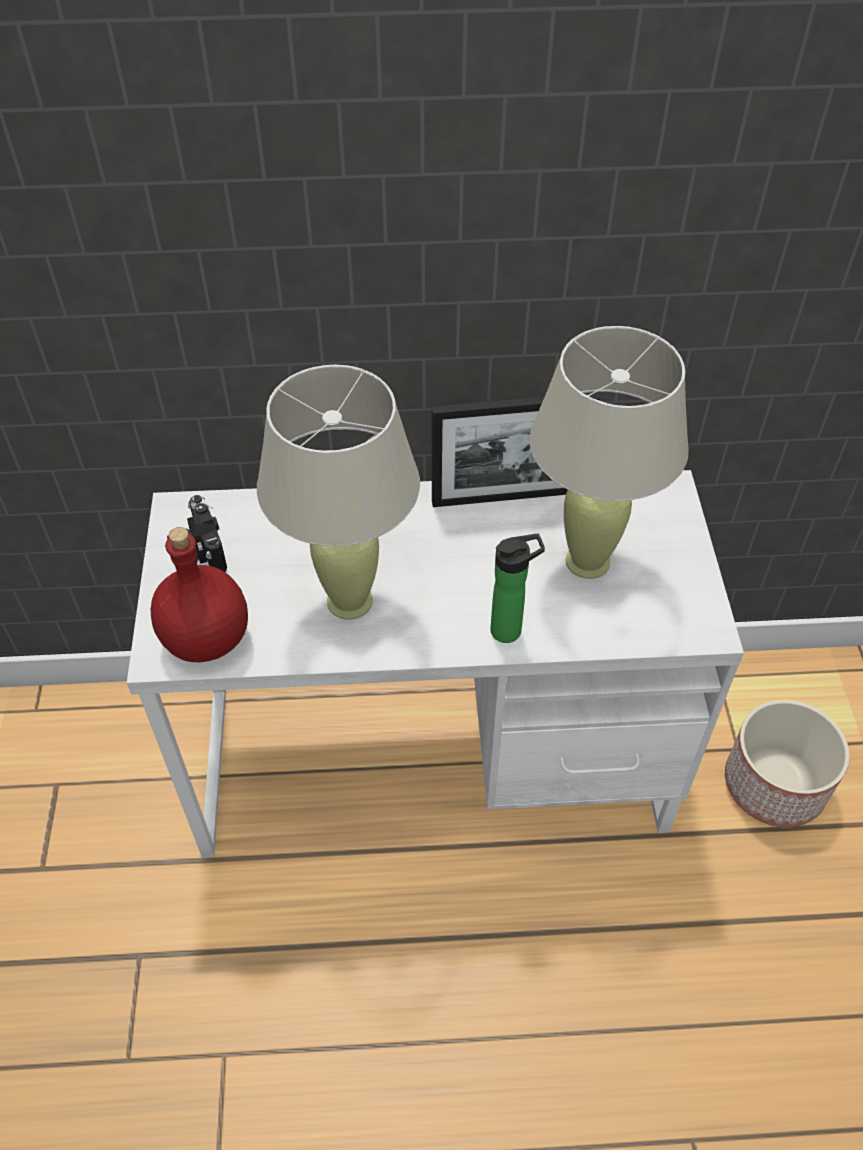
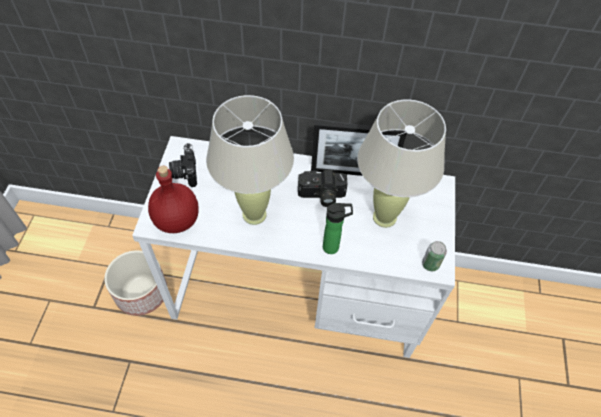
camera: 10 degrees right, 5 degrees up
planter [725,700,850,827] -> planter moved to [104,250,167,316]
none -> camera [298,170,348,207]
none -> can [422,241,447,271]

